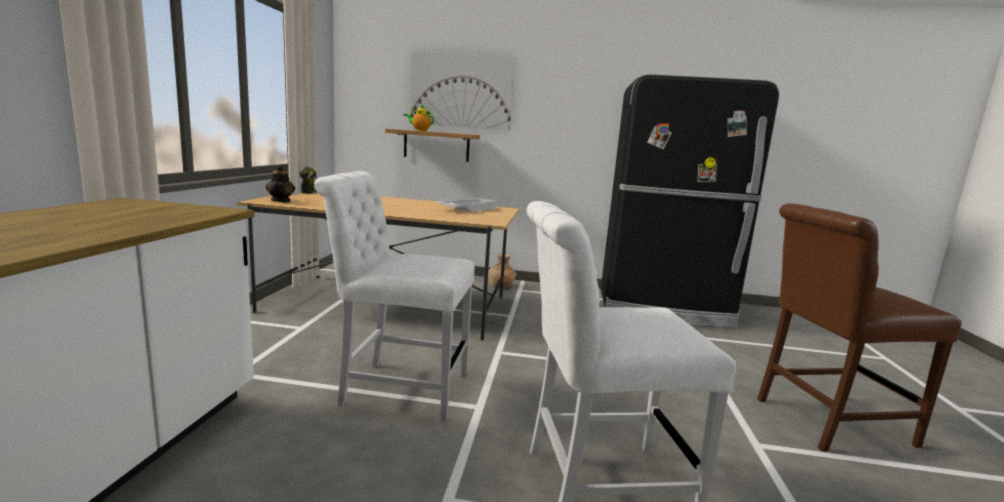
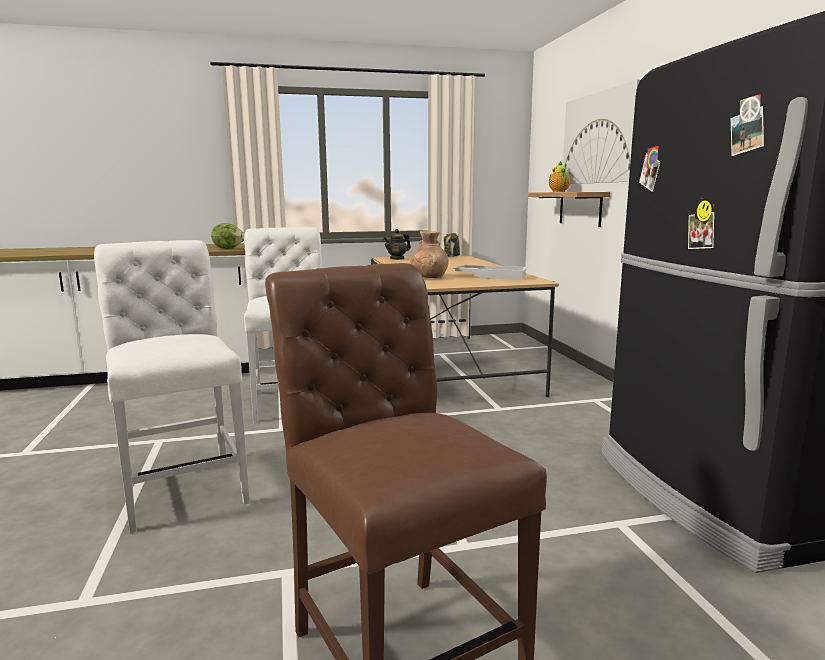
camera: 70 degrees right, 0 degrees up
brown vase [488,253,517,289] -> brown vase moved to [410,230,449,278]
none -> lettuce [211,223,245,249]

